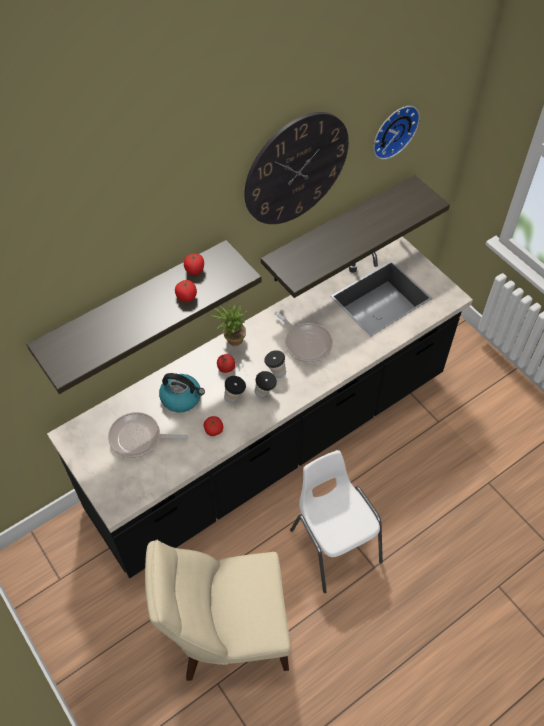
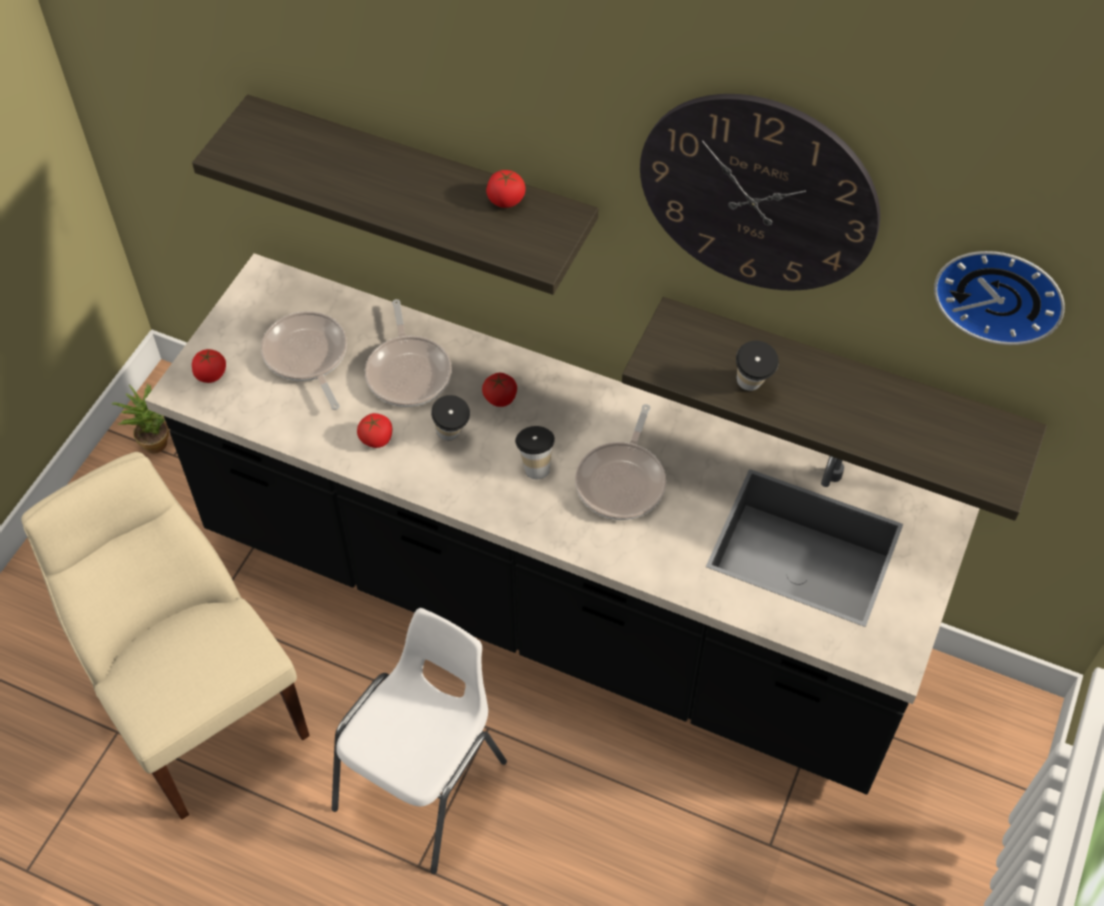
camera: 60 degrees right, 0 degrees up
kettle [159,373,205,413] -> frying pan [365,299,452,407]
tomato [175,280,197,302] -> tomato moved to [192,349,226,383]
potted plant [210,301,247,346] -> potted plant moved to [112,384,169,454]
cup [255,371,277,397] -> cup moved to [736,341,779,391]

